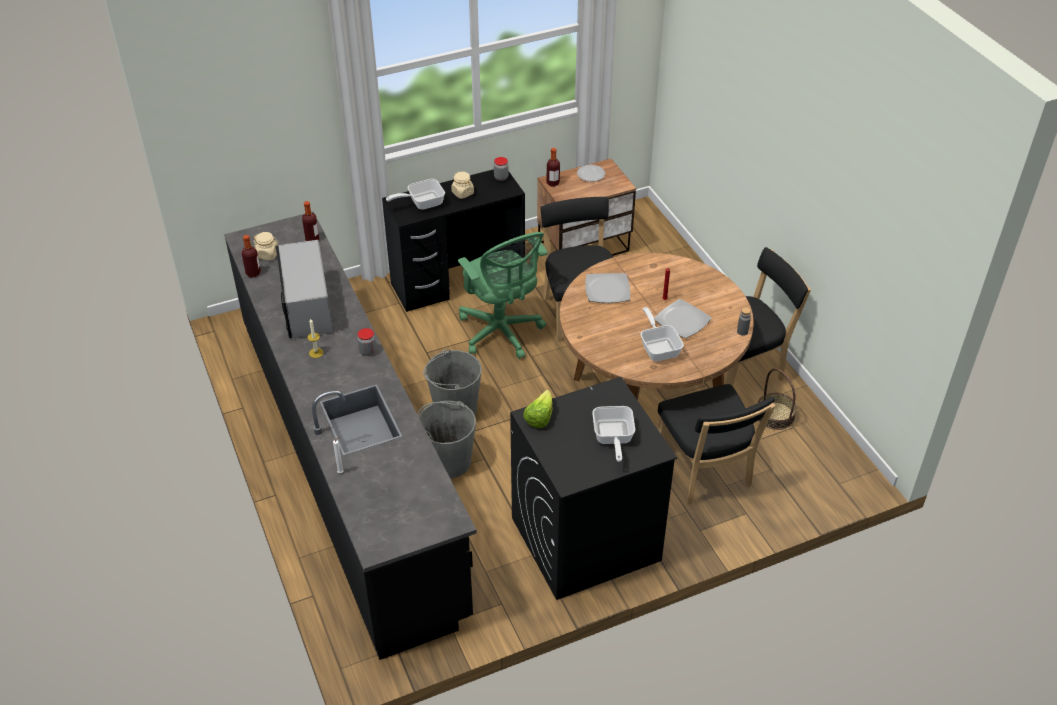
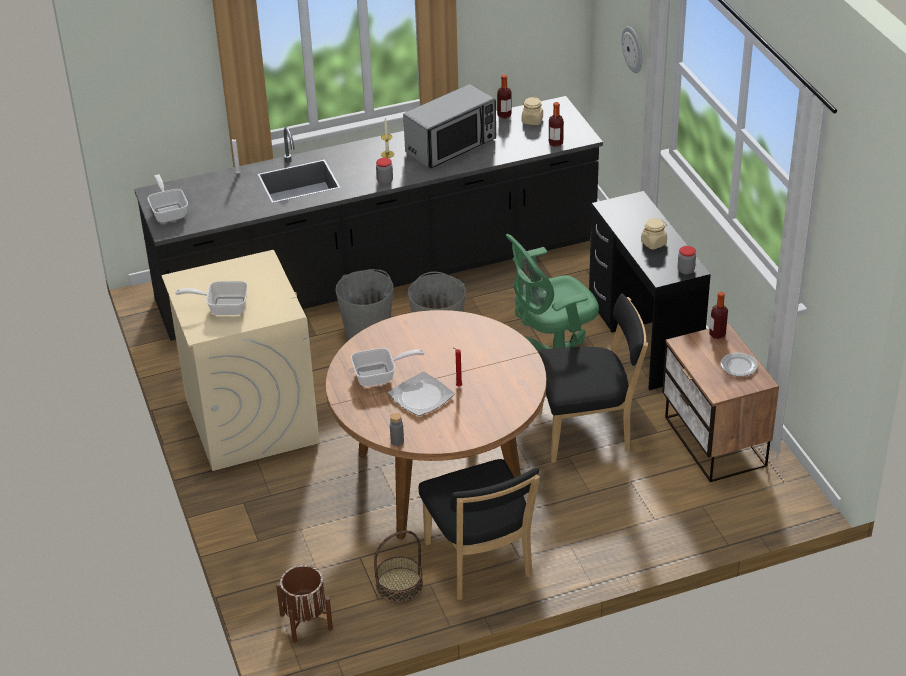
camera: 95 degrees right, 5 degrees down
microwave [276,240,333,338] -> microwave turned 150 degrees clockwise [403,84,496,168]
frying pan [386,179,445,210] -> frying pan moved to [148,174,188,222]
black washing machine [510,377,677,600] -> beige washing machine [162,250,320,471]
lettuce [523,390,553,428] -> none
plate [585,273,630,303] -> none
black chair [658,384,776,505] -> none
none -> brown planter [276,565,333,643]
none -> wall clock [622,26,642,73]

